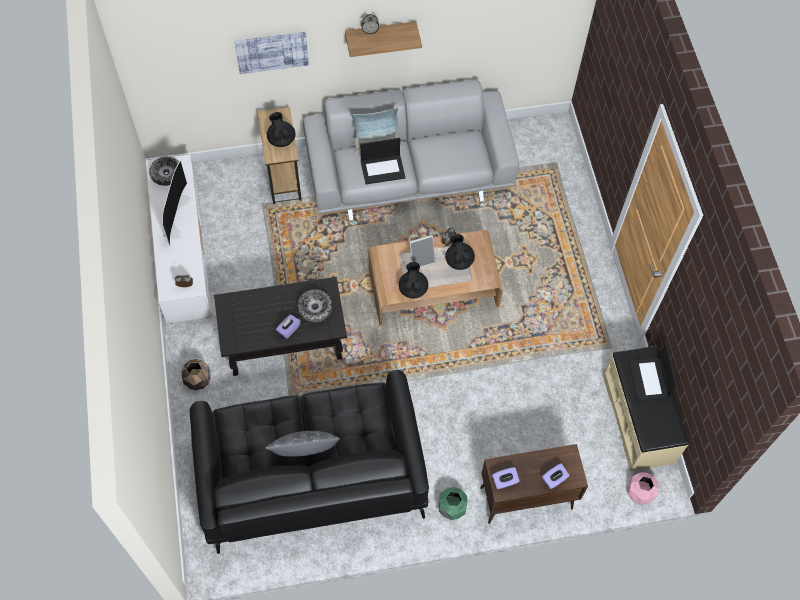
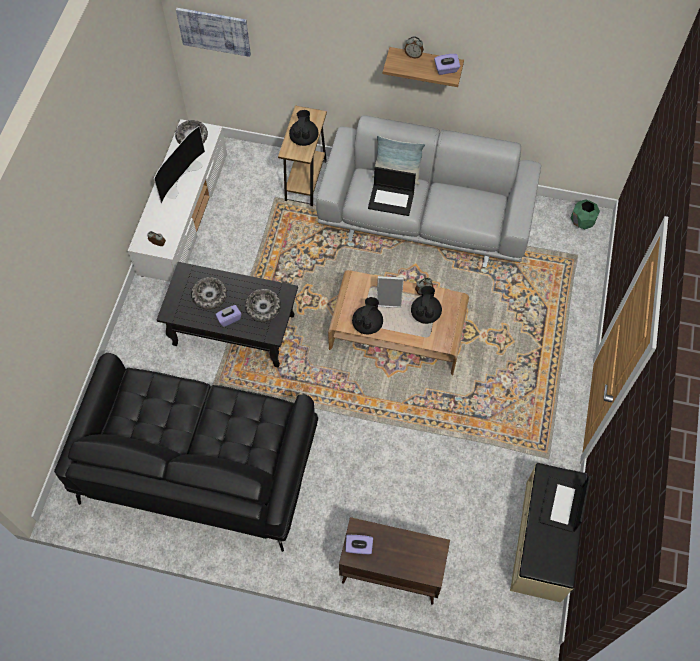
camera: 25 degrees right, 0 degrees up
brown planter [182,359,211,390] -> none
picture [234,32,309,74] -> picture moved to [176,8,251,57]
grey pillow [265,431,340,457] -> none
green planter [439,487,467,520] -> green planter moved to [571,199,600,229]
purple tissue box [542,463,570,489] -> purple tissue box moved to [434,54,460,75]
pink planter [627,472,659,505] -> none
none -> bowl [191,277,227,310]

